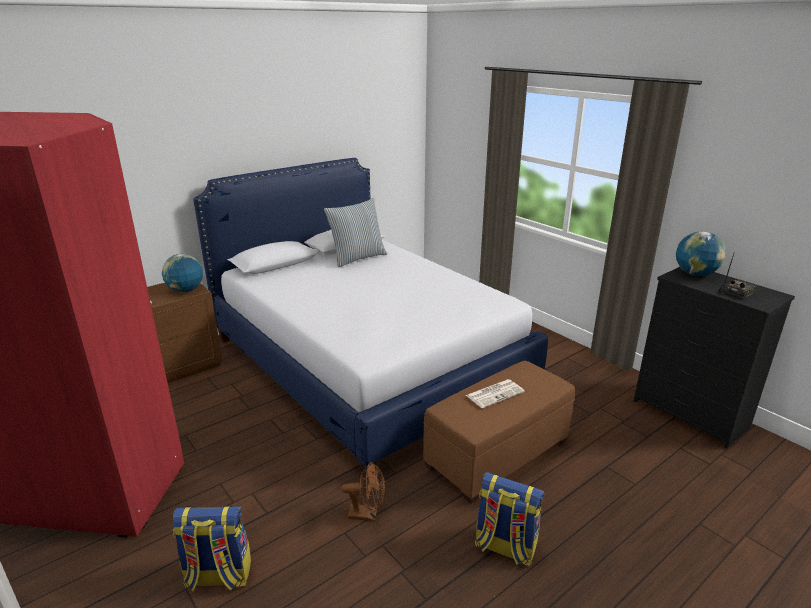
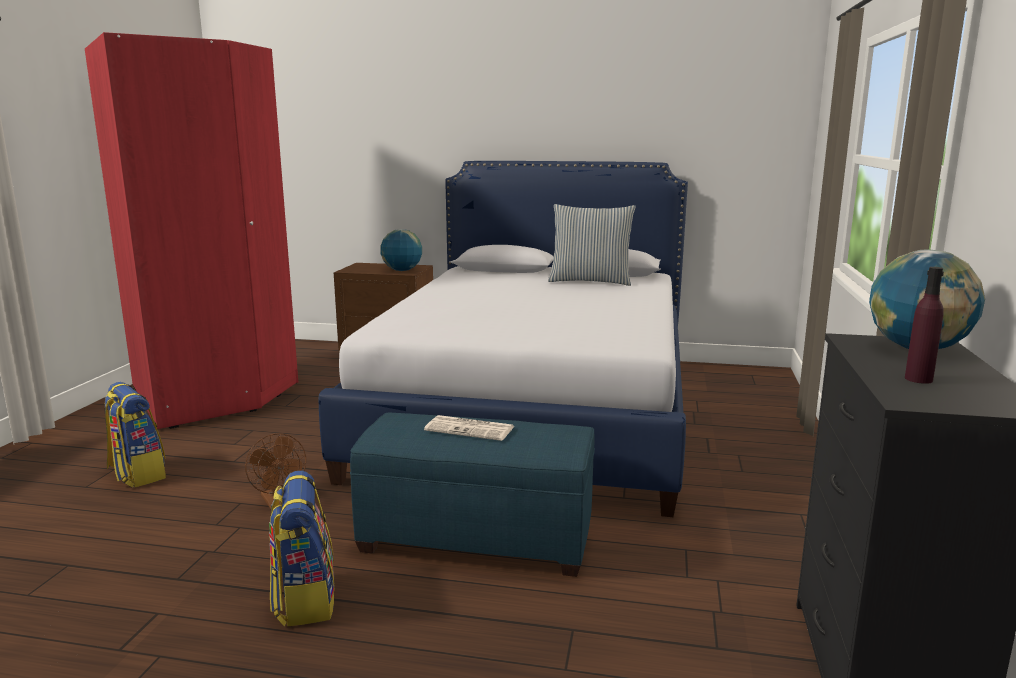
camera: 50 degrees right, 10 degrees down
brown ottoman [423,361,575,504] -> blue ottoman [350,413,595,577]
radio [718,254,757,299] -> purple bottle [905,267,944,384]

